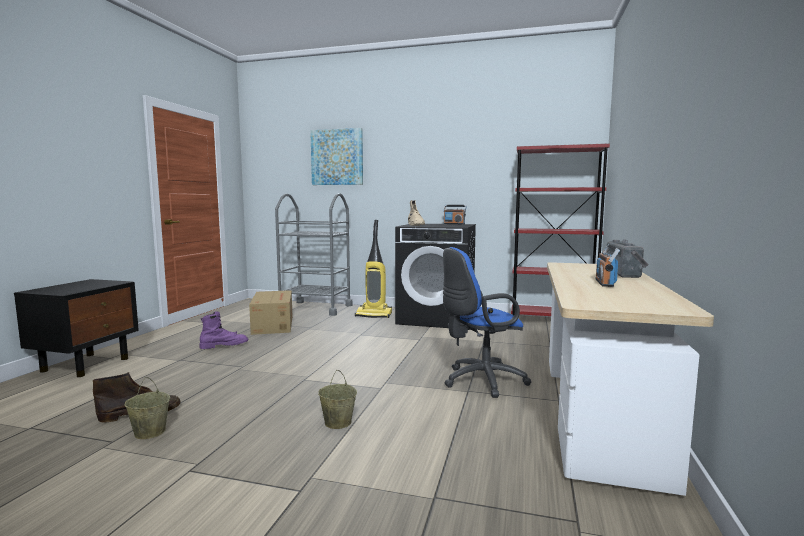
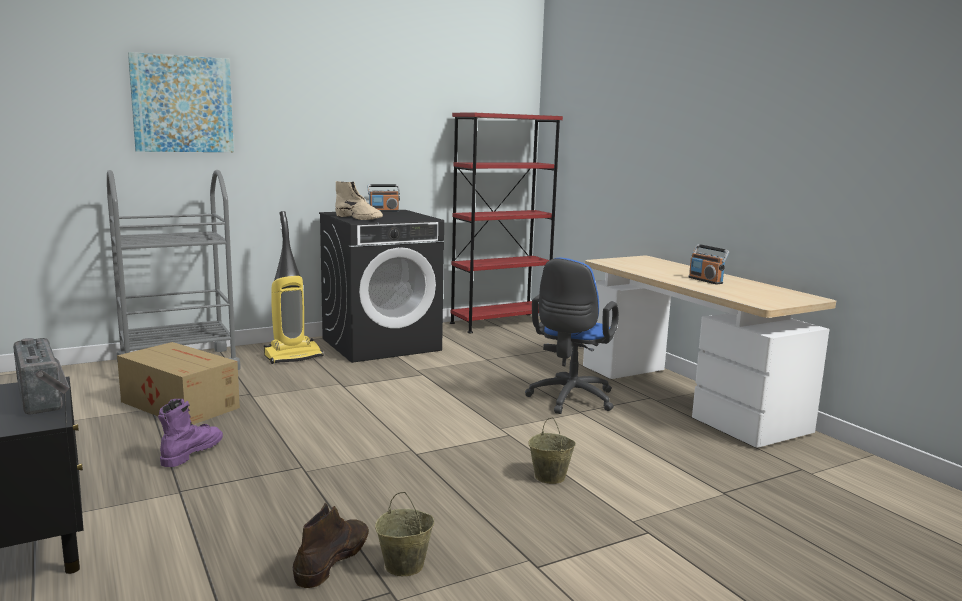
camera: 45 degrees left, 5 degrees up
radio [606,239,649,278] -> radio moved to [13,338,70,415]

